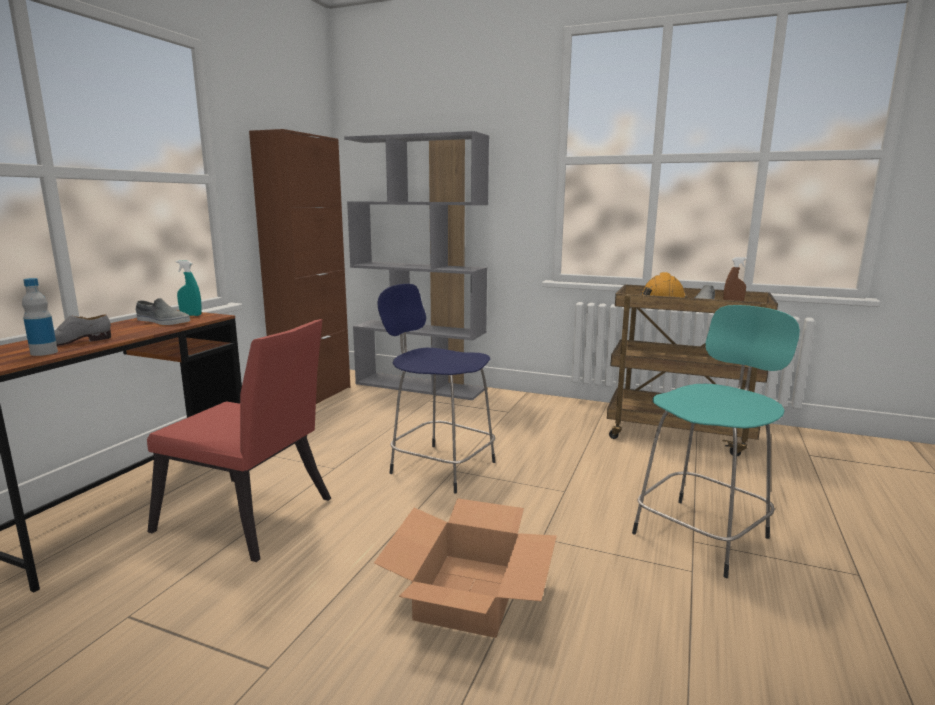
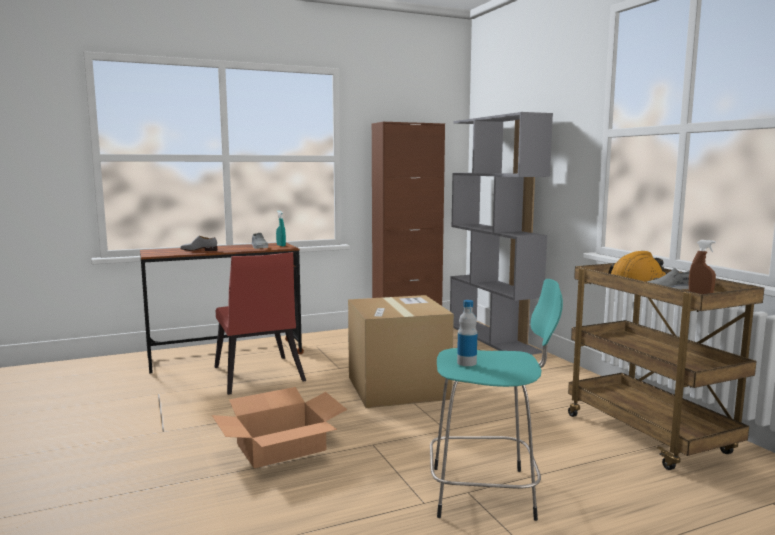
camera: 45 degrees right, 5 degrees down
bottle [22,278,58,356] -> bottle moved to [457,300,477,366]
blue stool [377,284,495,494] -> cardboard box [348,295,454,408]

